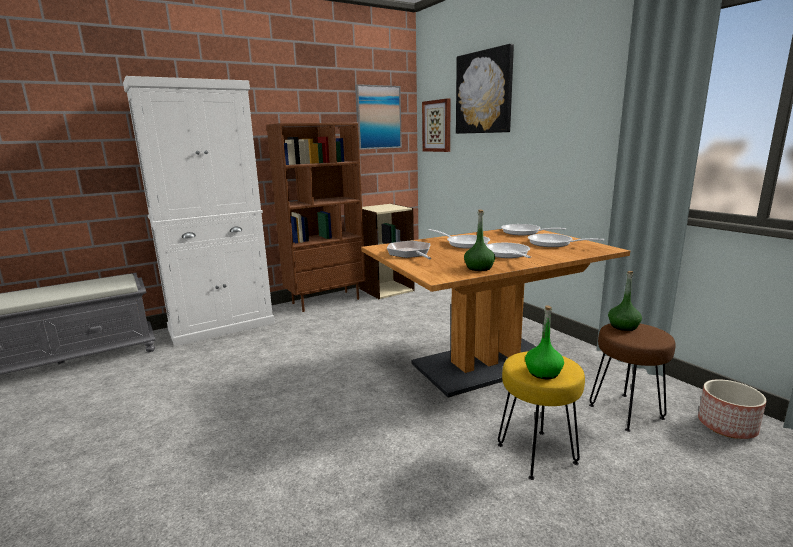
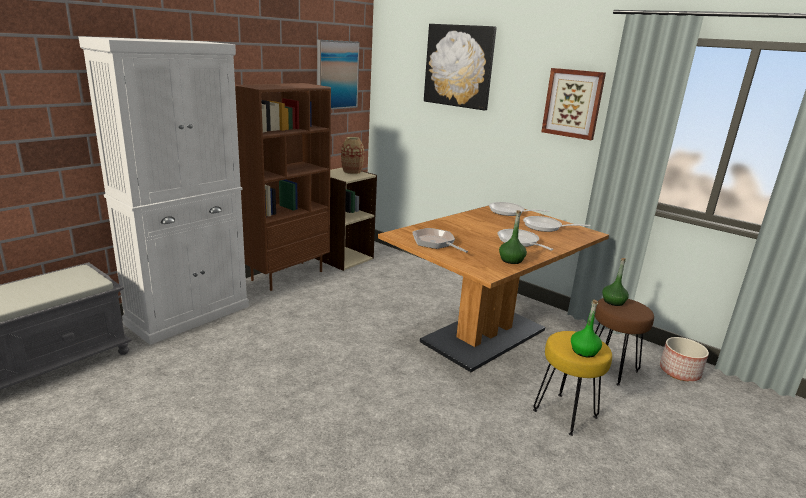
camera: 20 degrees left, 5 degrees up
picture [422,98,451,152] -> picture moved to [541,68,606,140]
frying pan [429,229,490,249] -> none
none -> vase [341,137,364,174]

